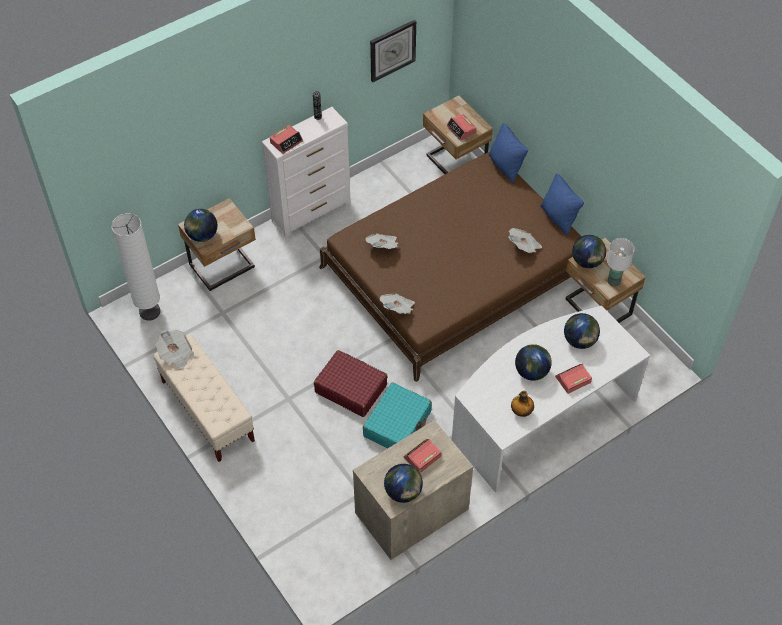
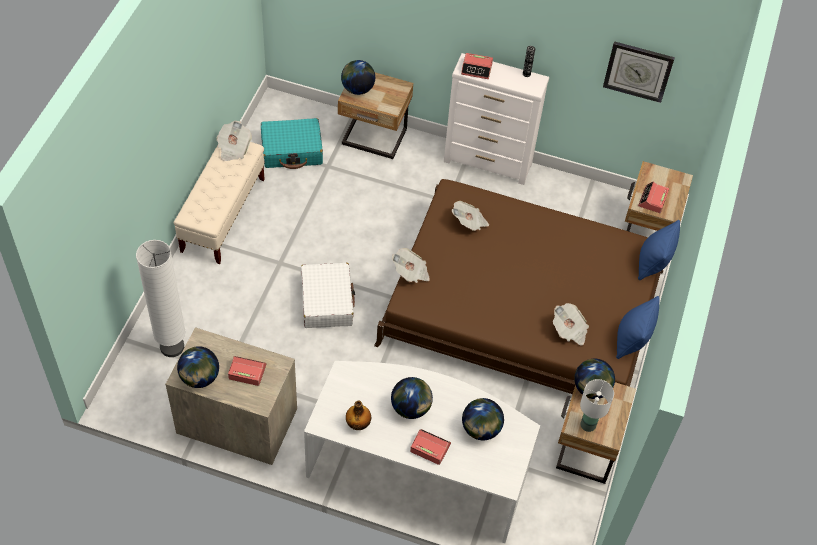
camera: 50 degrees right, 0 degrees up
white floor lamp [111,213,160,321] -> white floor lamp moved to [136,240,185,357]
red suitcase [314,350,388,417] -> white suitcase [300,263,355,328]
turquoise suitcase [363,382,432,448] -> turquoise suitcase moved to [261,118,323,169]

